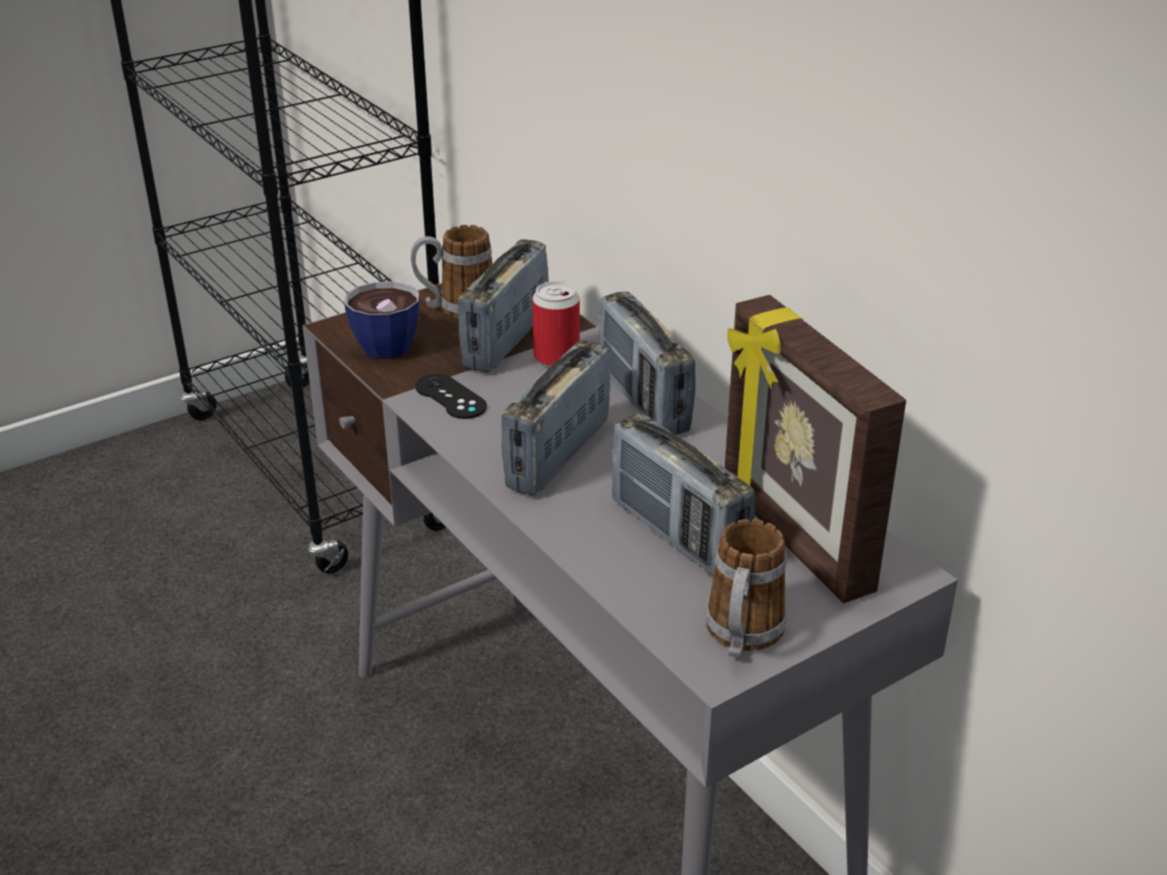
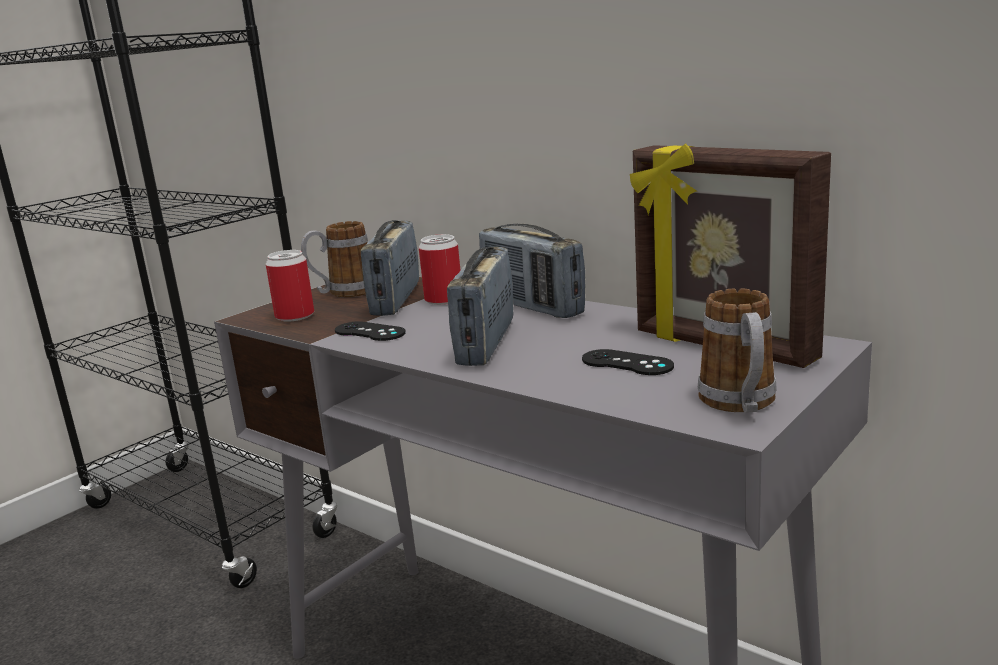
camera: 15 degrees left, 15 degrees down
cup [344,281,419,359] -> can [266,250,314,322]
radio [611,413,755,576] -> black game controller [582,349,674,375]

